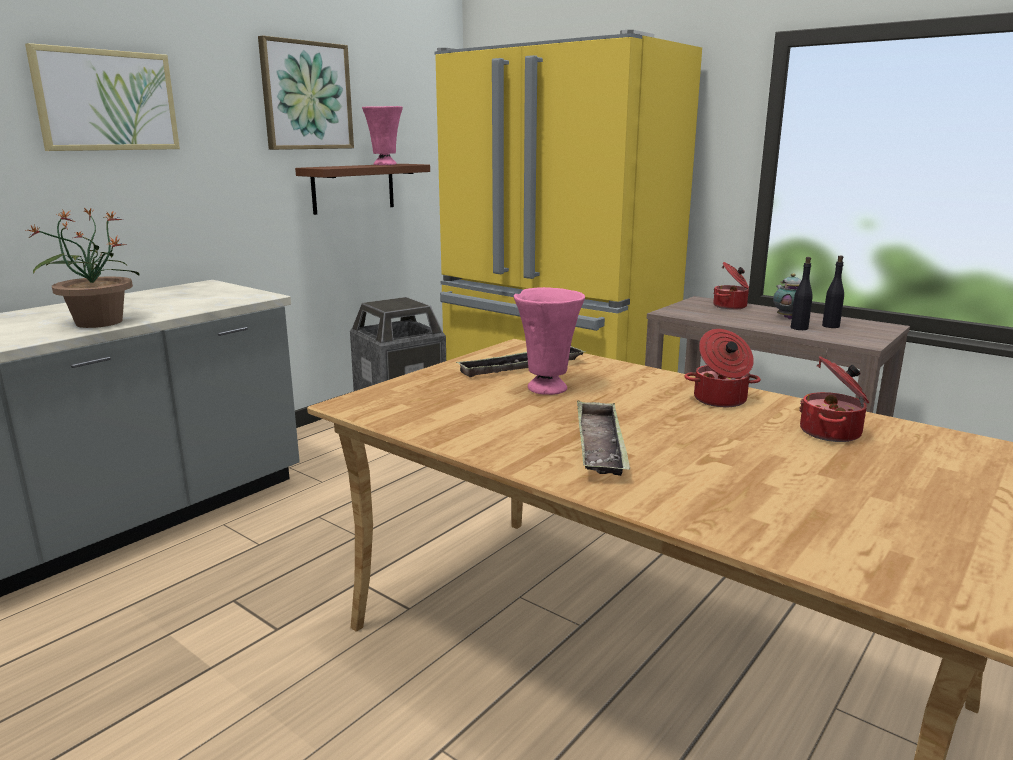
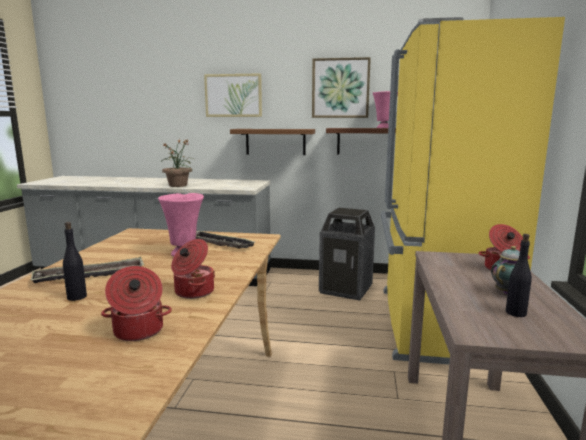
camera: 60 degrees right, 5 degrees down
black bottle [791,257,813,330] -> black bottle moved to [63,222,87,301]
none -> brown shelf [230,129,315,155]

